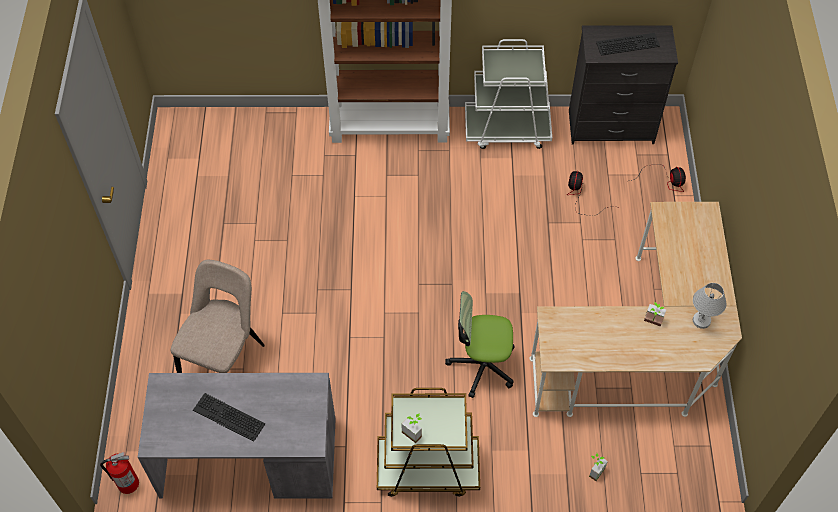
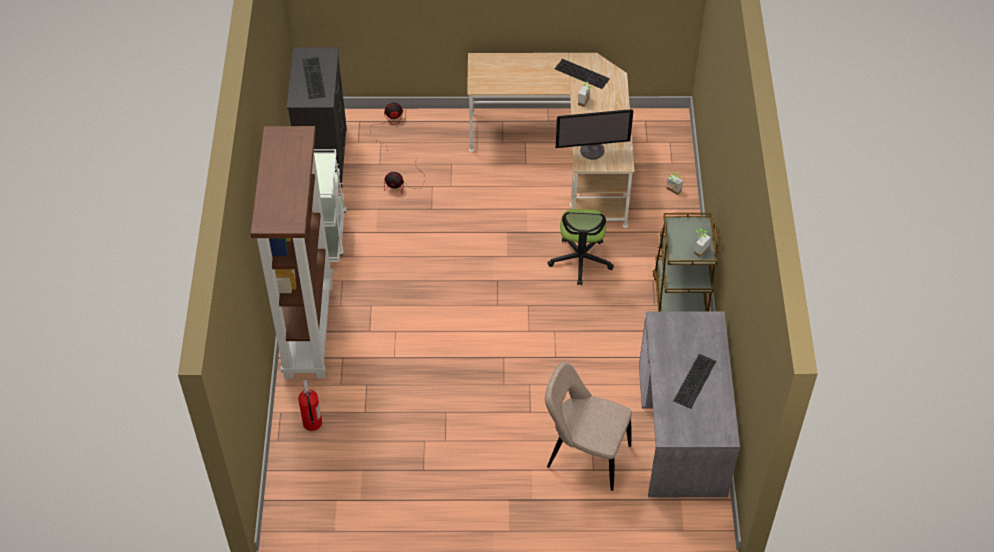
camera: 90 degrees left, 5 degrees down
fire extinguisher [100,452,139,494] -> fire extinguisher moved to [298,379,322,431]
white table lamp [693,283,726,329] -> keyboard [554,59,610,89]
none -> monitor [556,109,633,160]

